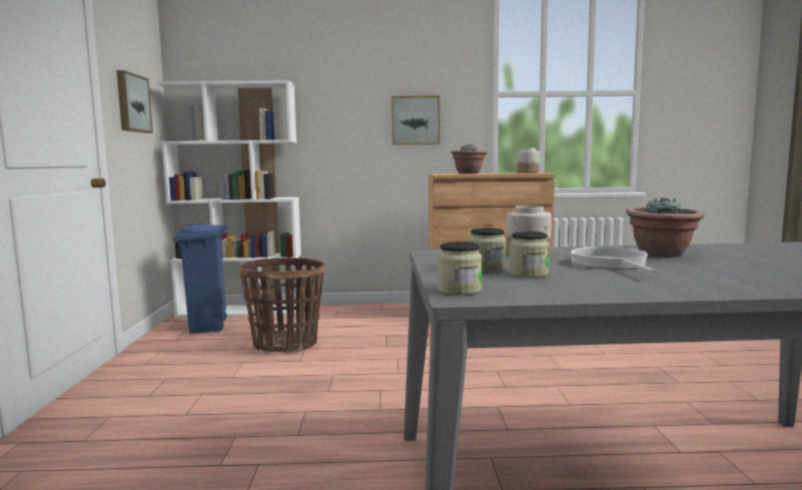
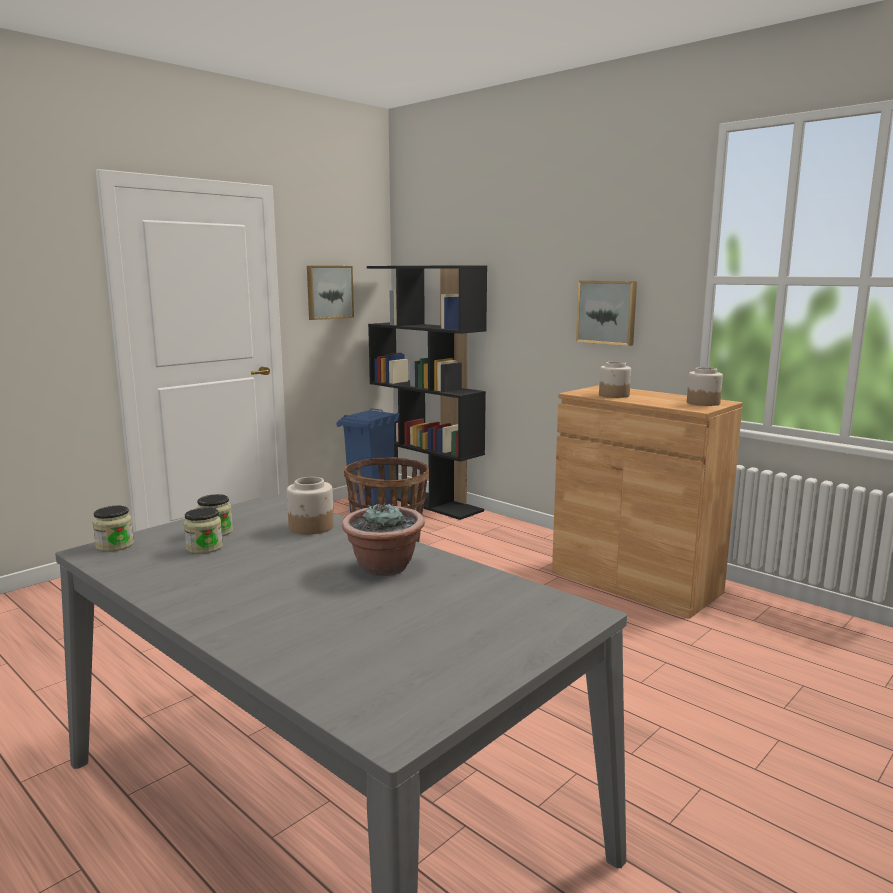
camera: 45 degrees right, 5 degrees up
white bookcase [157,80,301,317] -> black bookcase [367,265,487,520]
potted plant [451,144,487,174] -> jar [599,362,631,398]
frying pan [571,247,658,274] -> none

